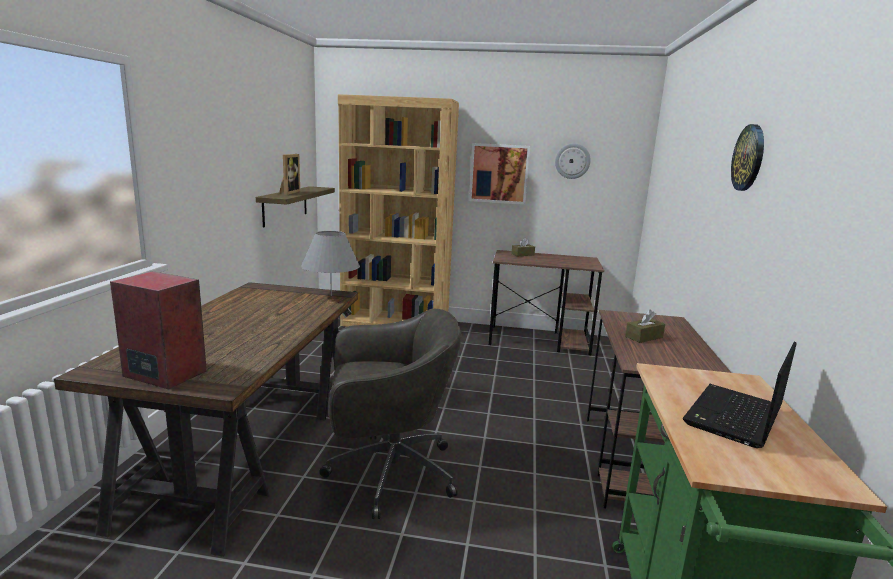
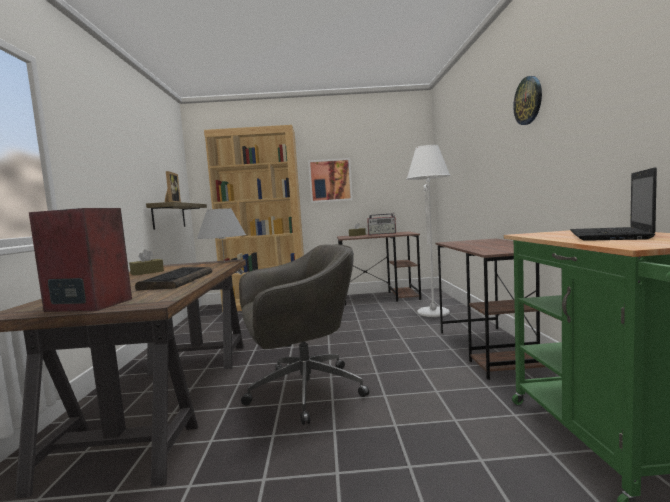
camera: 10 degrees left, 10 degrees down
wall clock [555,143,591,179] -> none
brown tissue box [625,310,665,343] -> brown tissue box moved to [129,250,164,276]
none -> keyboard [135,267,212,291]
none -> radio [367,213,396,235]
none -> white floor lamp [407,145,451,317]

